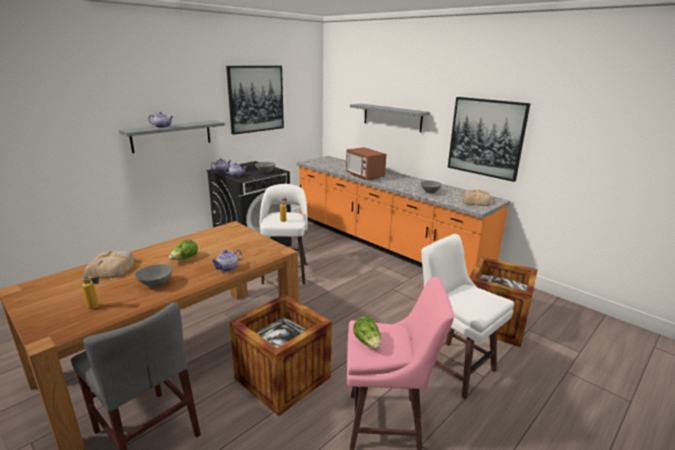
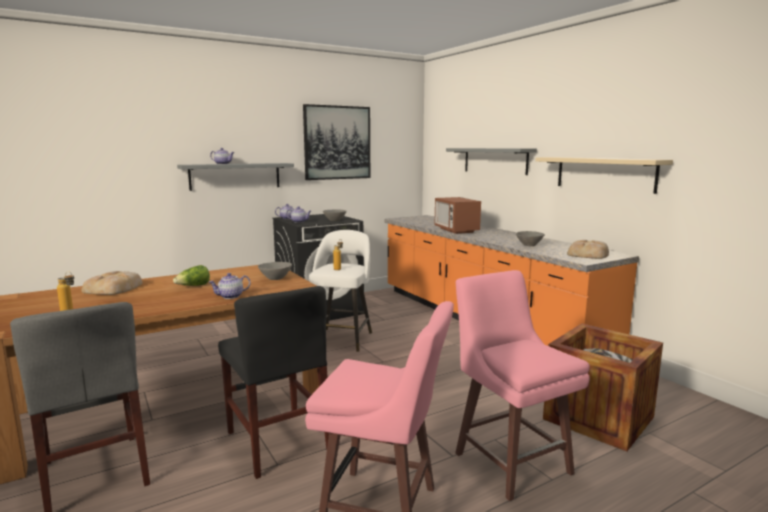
camera: 15 degrees right, 10 degrees down
grey bowl [134,264,173,288] -> grey bowl moved to [258,262,292,280]
crate [230,294,332,416] -> black chair [218,286,329,479]
lettuce [353,316,381,349] -> none
white stool [421,234,514,399] -> pink stool [455,270,590,501]
picture [448,97,531,182] -> beige shelf [535,157,673,194]

